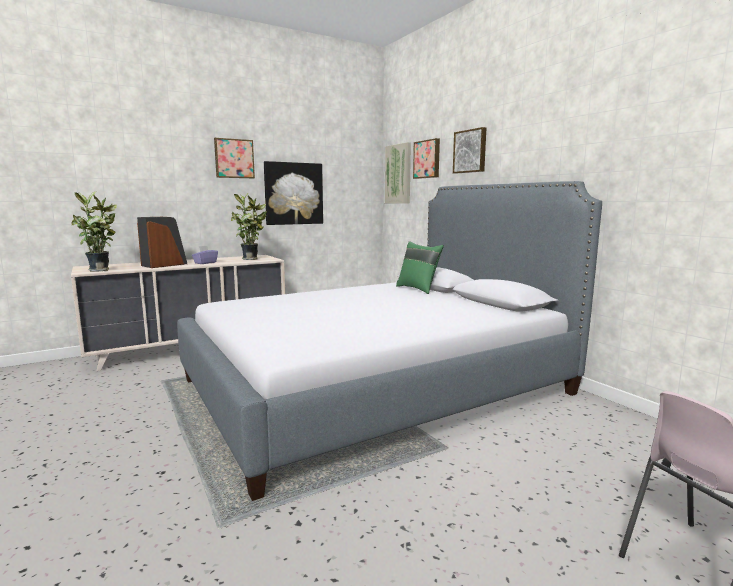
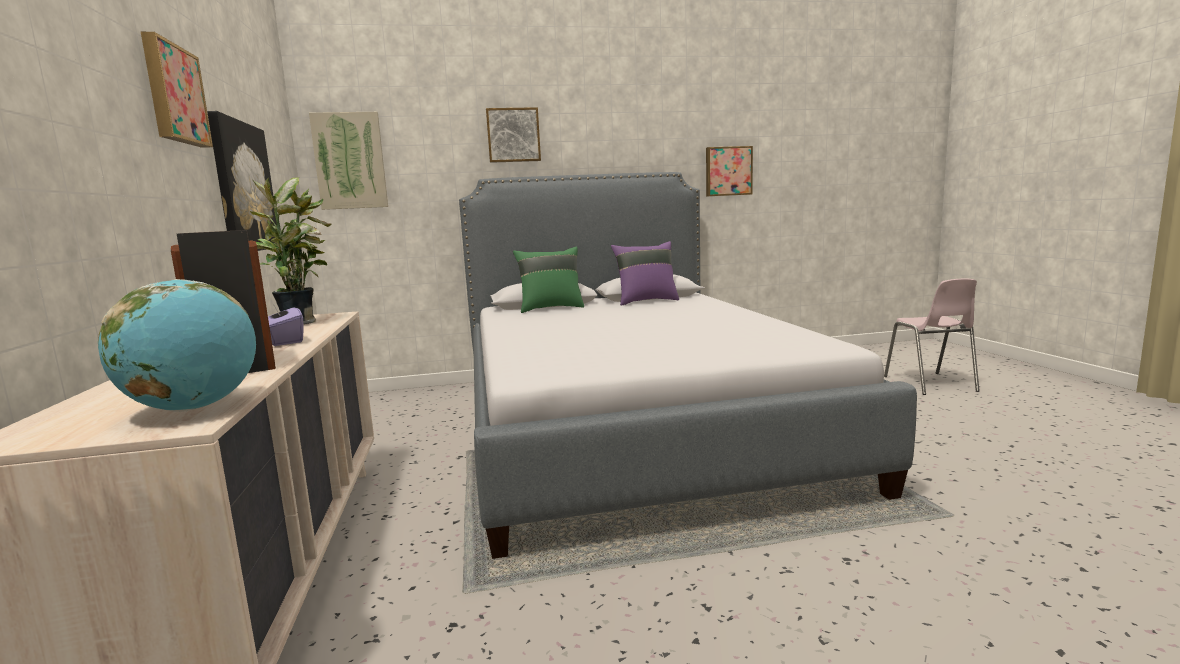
camera: 70 degrees left, 0 degrees up
potted plant [71,192,117,271] -> globe [98,279,256,412]
picture [413,138,440,179] -> picture moved to [706,146,753,197]
none -> purple pillow [611,241,679,306]

